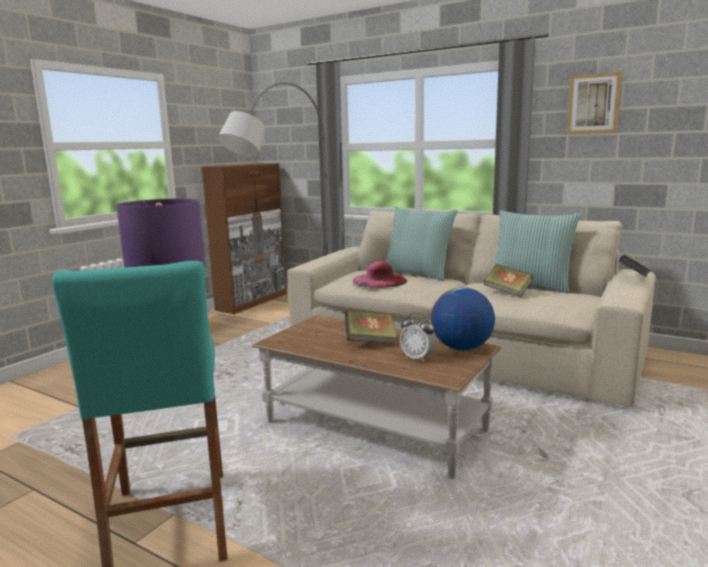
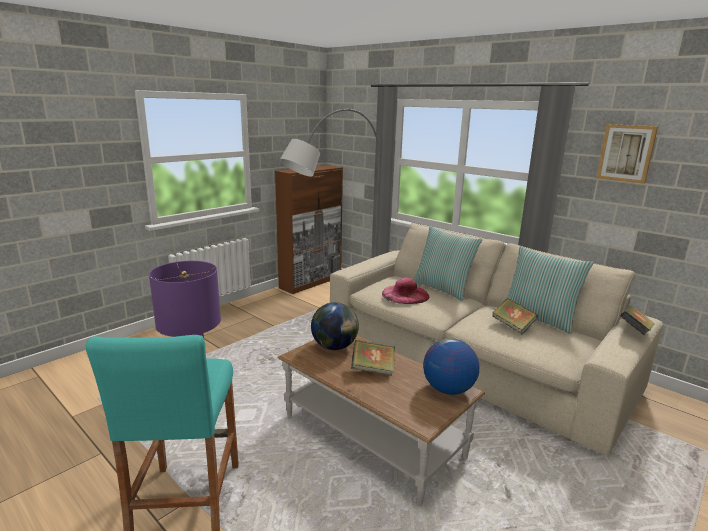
camera: 10 degrees right, 5 degrees up
alarm clock [400,313,436,362] -> none
none -> globe [311,302,359,350]

